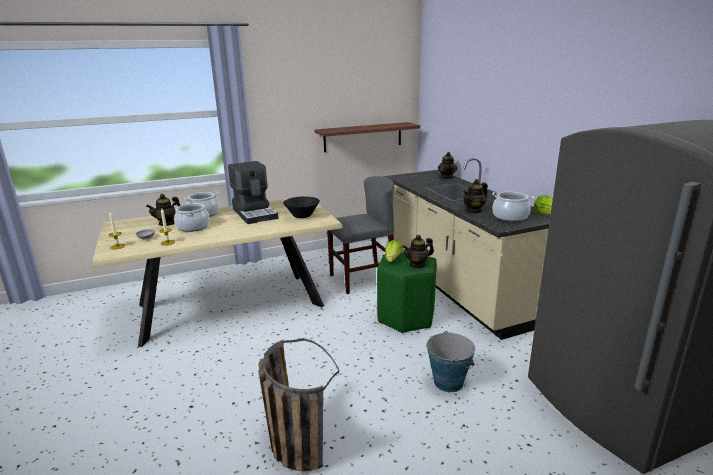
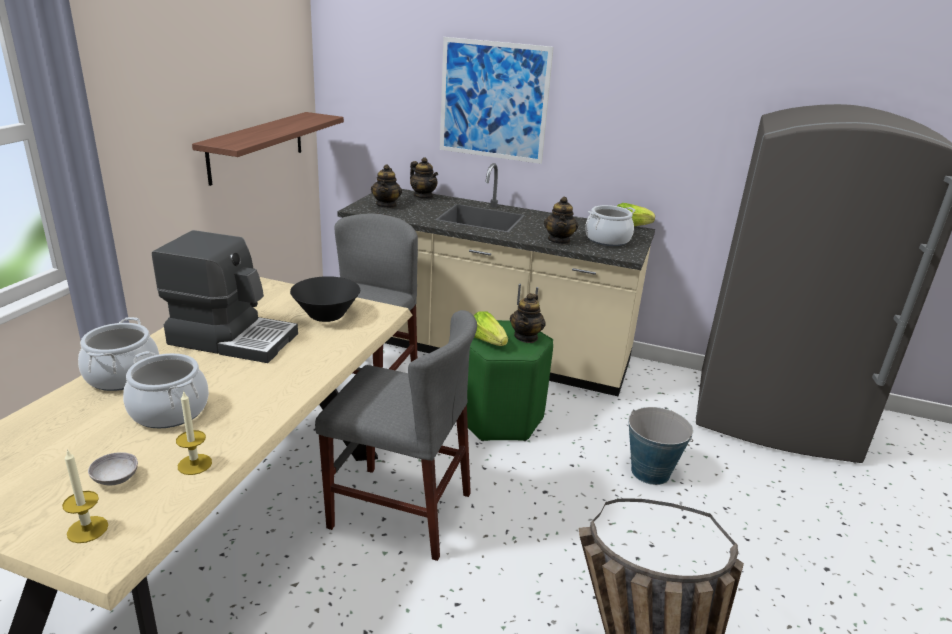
camera: 50 degrees left, 5 degrees up
teapot [146,194,181,226] -> teapot moved to [371,164,402,208]
none -> grey chair [315,310,477,561]
none -> picture [440,37,554,164]

